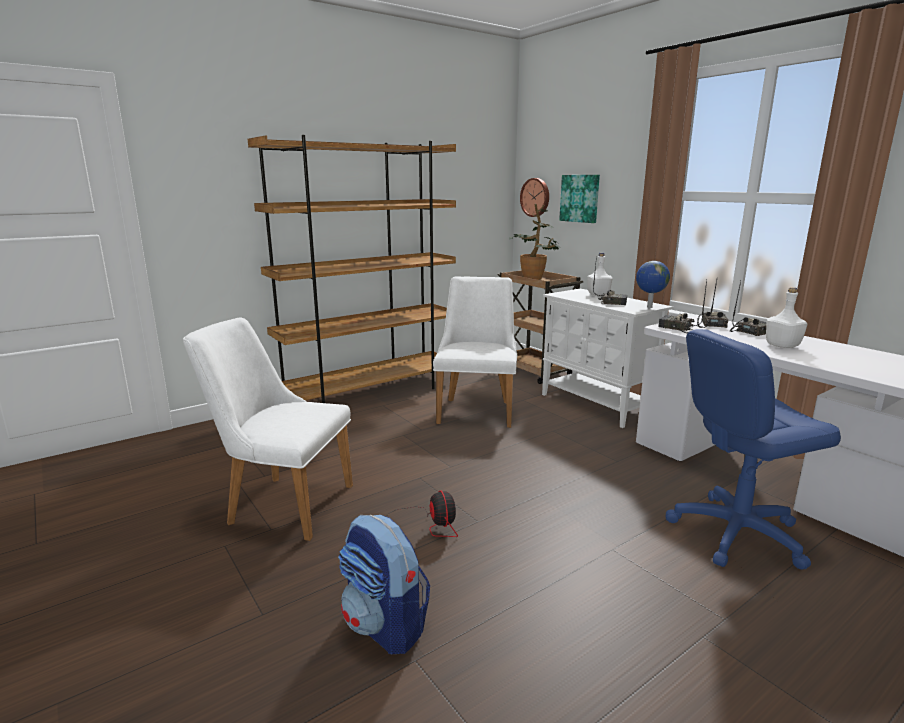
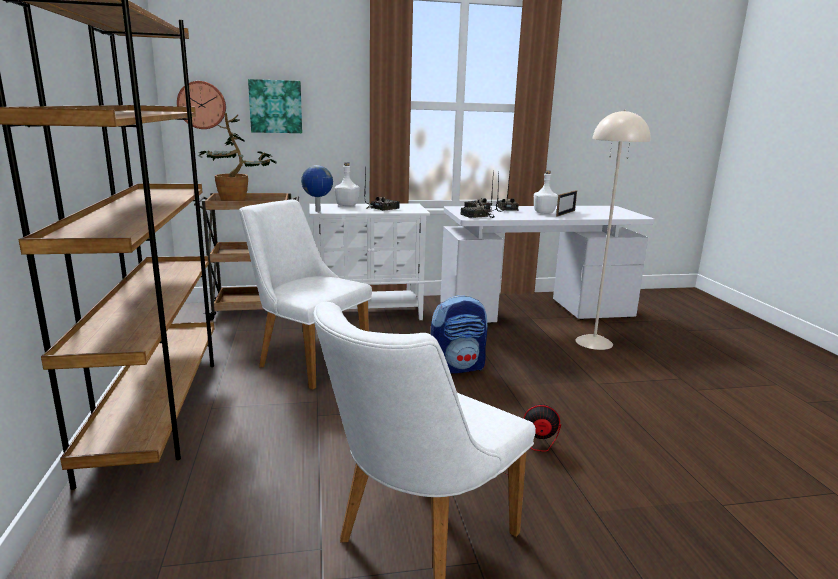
camera: 65 degrees left, 0 degrees up
backpack [338,515,430,654] -> backpack moved to [431,295,488,374]
globe [636,261,670,308] -> globe moved to [301,165,333,212]
blue office chair [666,329,841,570] -> beige floor lamp [575,110,651,350]
none -> picture frame [556,190,577,217]

